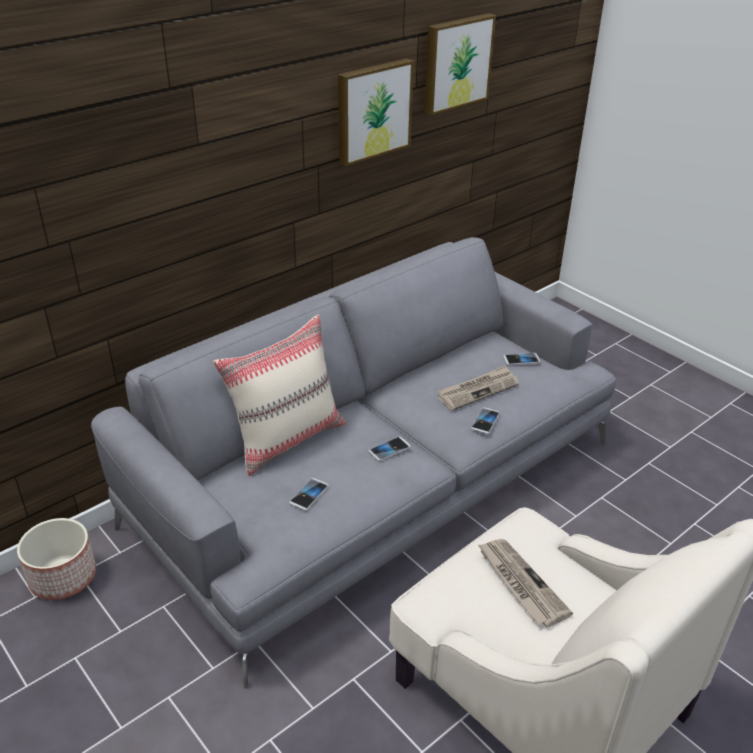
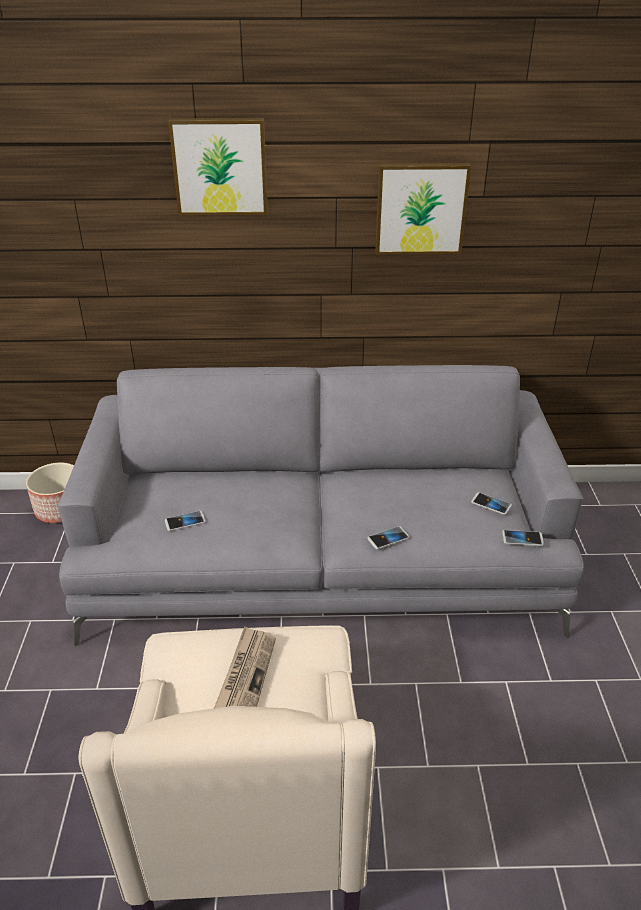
camera: 40 degrees right, 0 degrees up
beige pillow [213,315,346,476] -> none
phone [369,437,410,461] -> phone moved to [502,530,544,546]
picture [424,13,496,115] -> picture moved to [168,118,268,215]
newspaper [438,365,519,411] -> none

